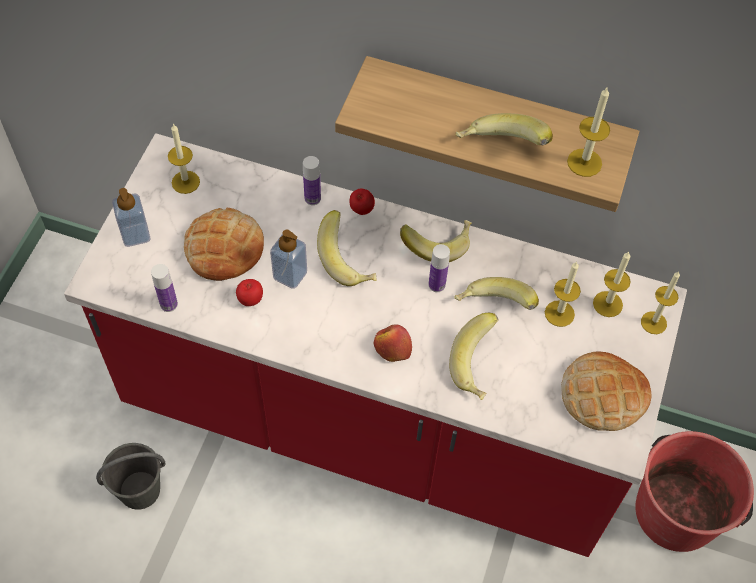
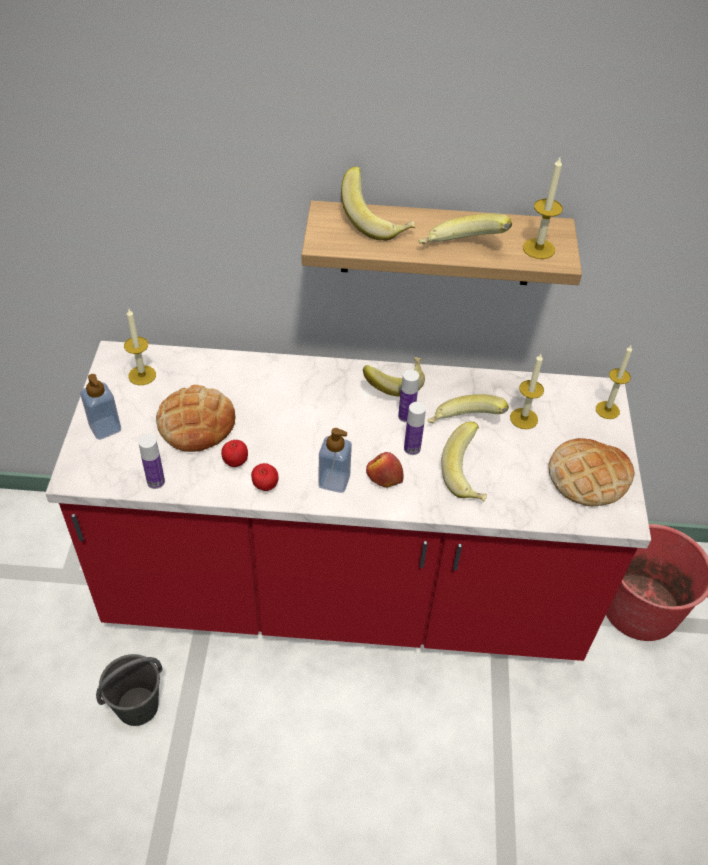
camera: 15 degrees left, 10 degrees down
soap dispenser [270,230,307,289] -> soap dispenser moved to [319,428,352,493]
bottle [303,156,321,205] -> bottle moved to [404,402,426,455]
banana [317,210,376,286] -> banana moved to [341,166,416,241]
apple [350,189,375,215] -> apple moved to [251,463,279,491]
candle [593,252,631,317] -> none

